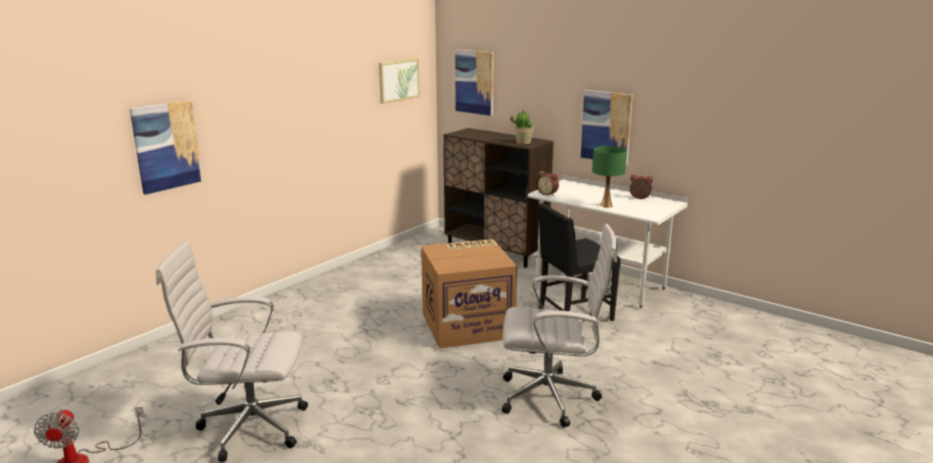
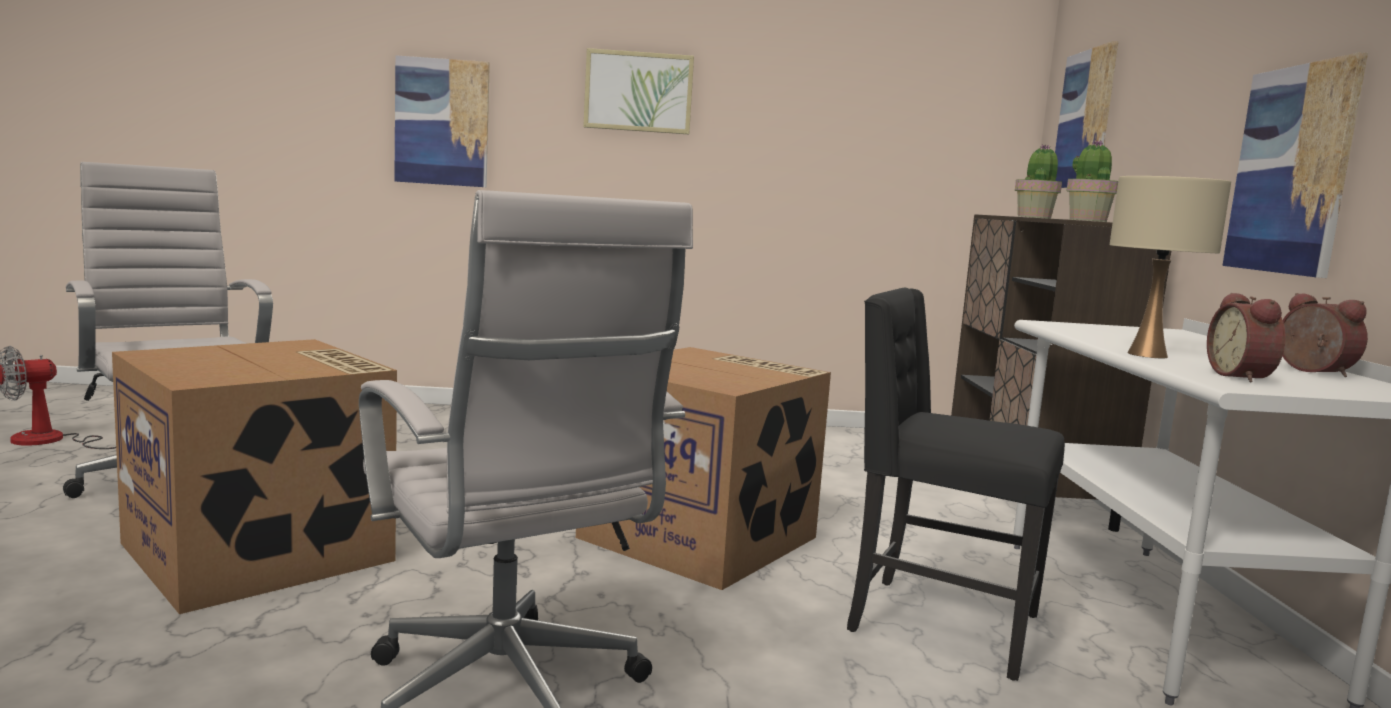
camera: 50 degrees right, 10 degrees down
picture [379,58,420,104] -> picture moved to [583,48,694,134]
alarm clock [537,171,559,196] -> alarm clock moved to [1207,293,1286,382]
green table lamp [592,146,627,208] -> beige table lamp [1110,176,1231,358]
none -> cardboard box [112,339,397,614]
none -> potted plant [1015,144,1062,218]

